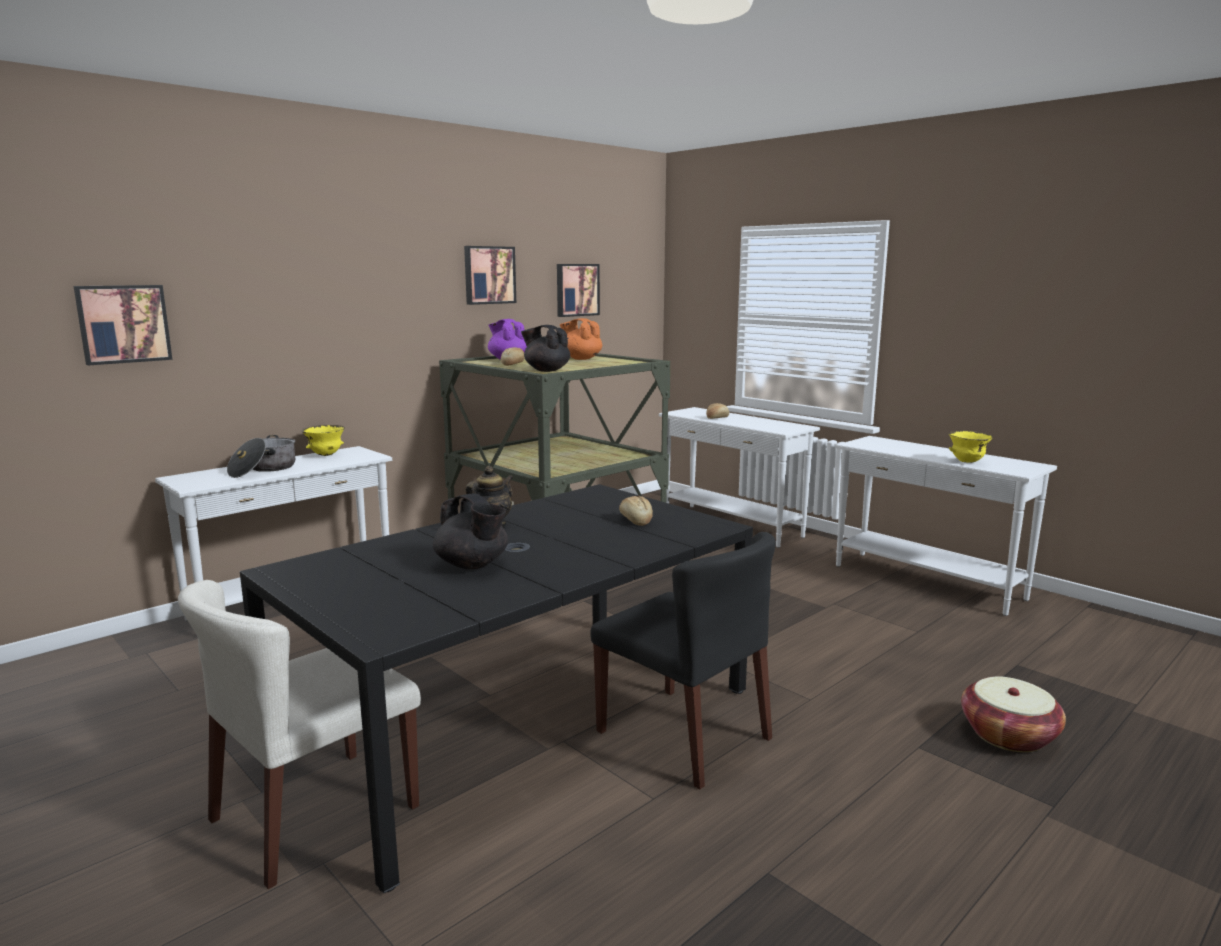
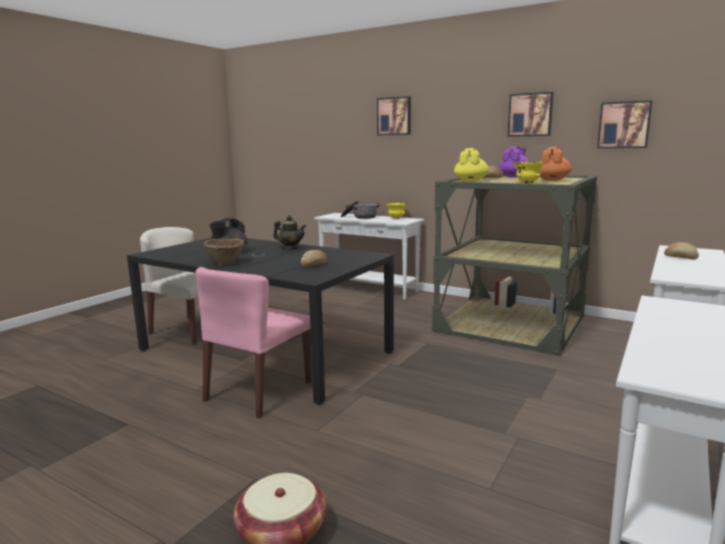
camera: 75 degrees right, 0 degrees up
picture [74,285,172,365] -> picture moved to [377,96,411,135]
black teapot [521,325,570,372] -> yellow teapot [454,148,489,182]
black chair [590,532,776,789] -> pink chair [196,267,311,419]
yellow bowl [948,431,993,463] -> yellow bowl moved to [513,161,545,183]
none -> brown bowl [204,239,245,265]

